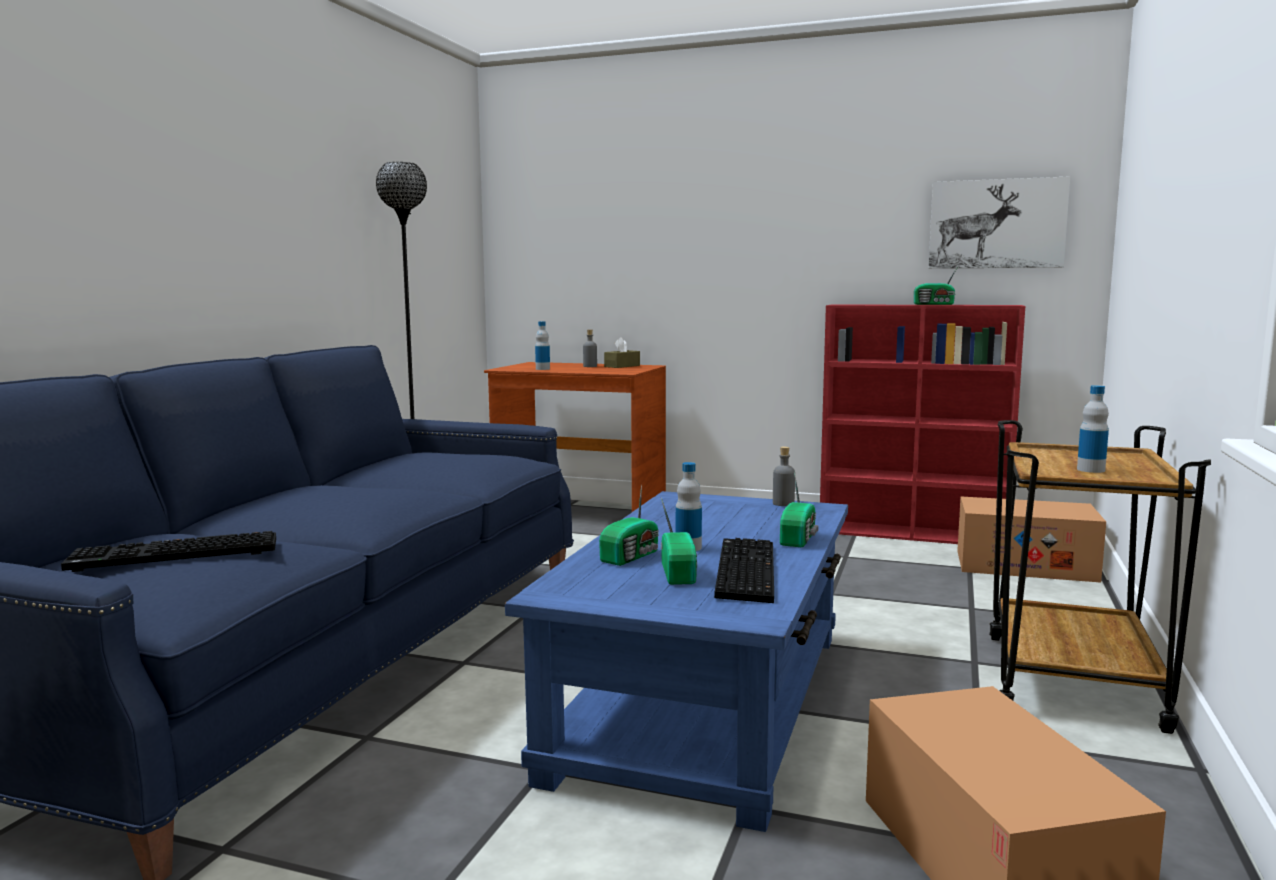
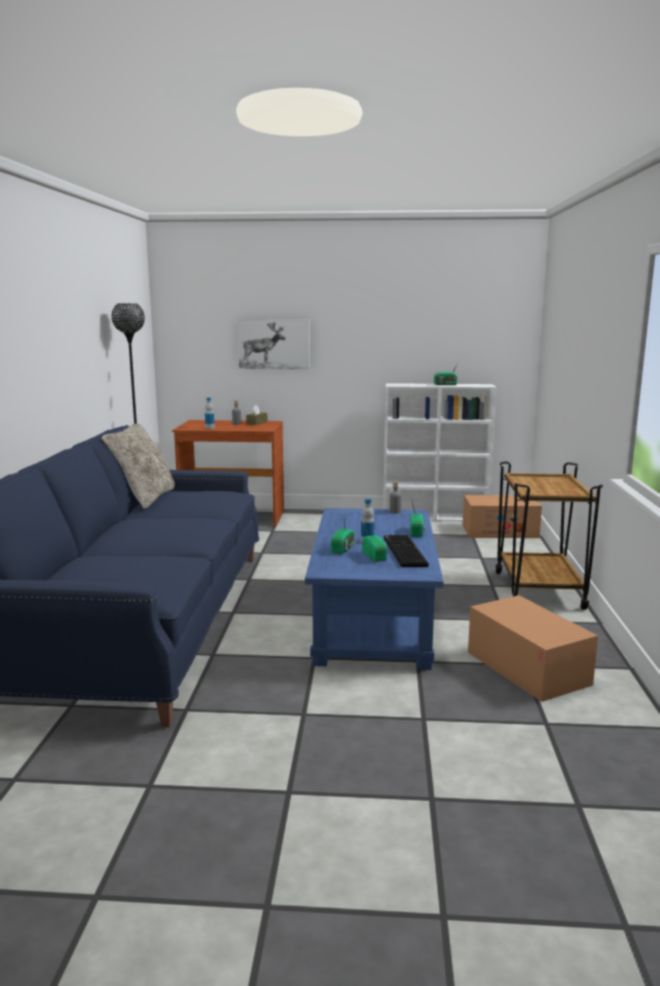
camera: 15 degrees left, 5 degrees up
keyboard [61,531,276,572] -> none
red bookcase [820,304,1025,544] -> white bookcase [383,383,497,521]
picture [929,176,1070,269] -> picture moved to [238,319,310,369]
bottle [1077,385,1109,473] -> none
none -> beige pillow [102,423,175,509]

